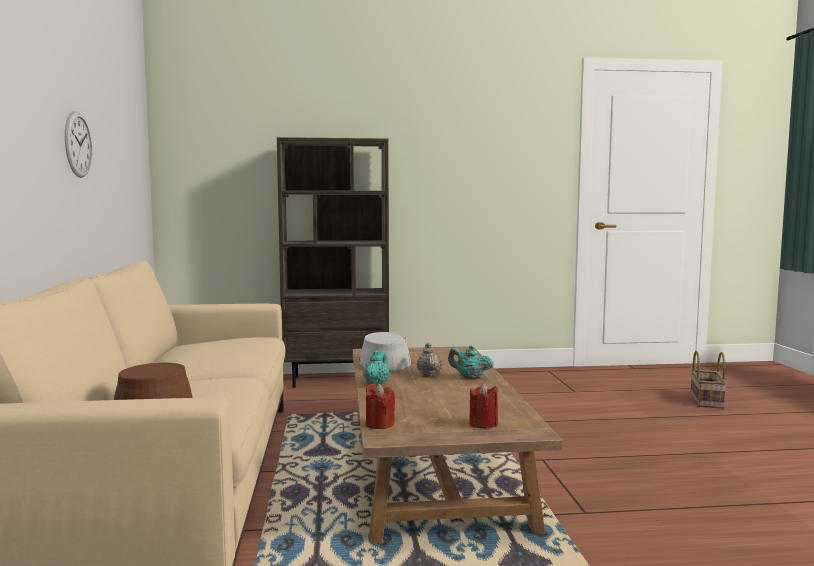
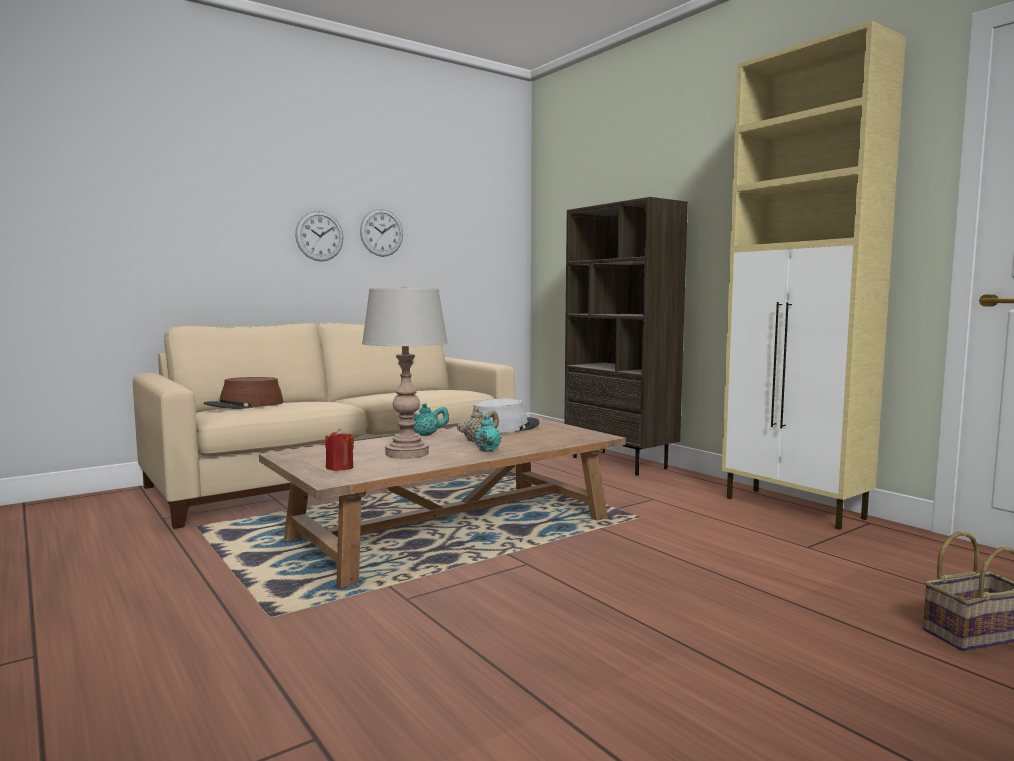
camera: 60 degrees right, 0 degrees up
red candle [366,384,395,429] -> none
none -> wall clock [295,211,344,261]
none -> grey table lamp [362,286,448,459]
none -> beige cabinet [722,21,906,530]

